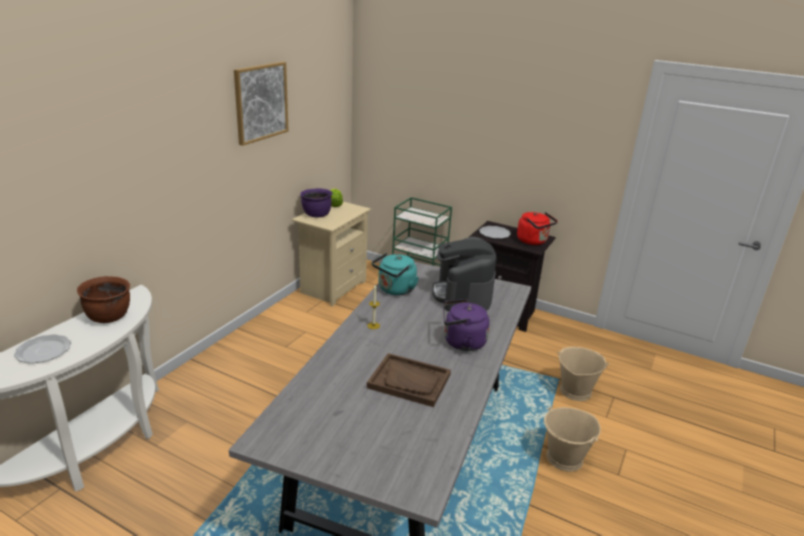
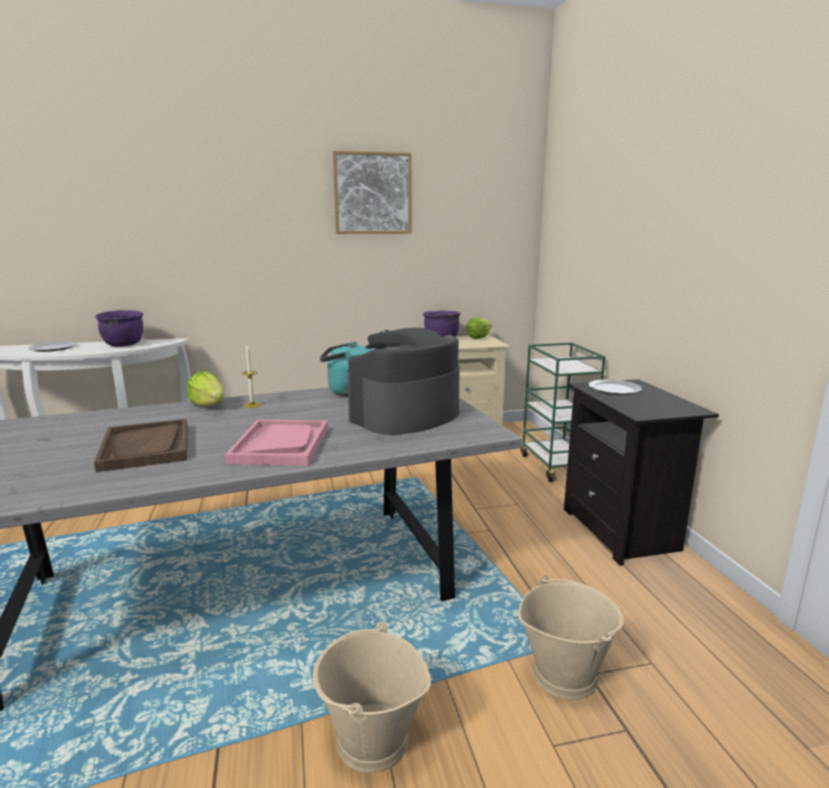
camera: 50 degrees right, 10 degrees down
brown cooking pot [77,276,130,323] -> purple cooking pot [95,310,143,347]
purple kettle [443,299,490,351] -> pink tray [225,420,328,466]
red kettle [517,212,558,245] -> none
none -> lettuce [187,371,224,407]

